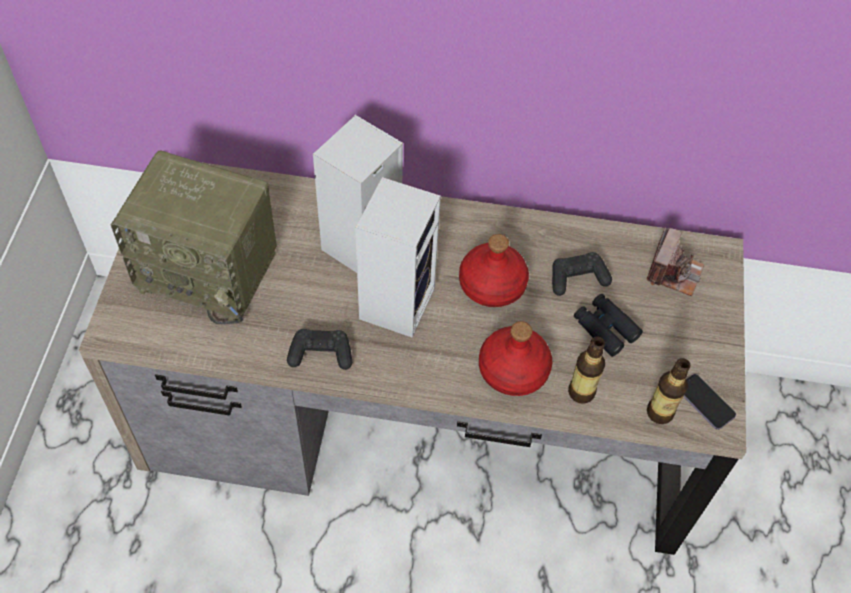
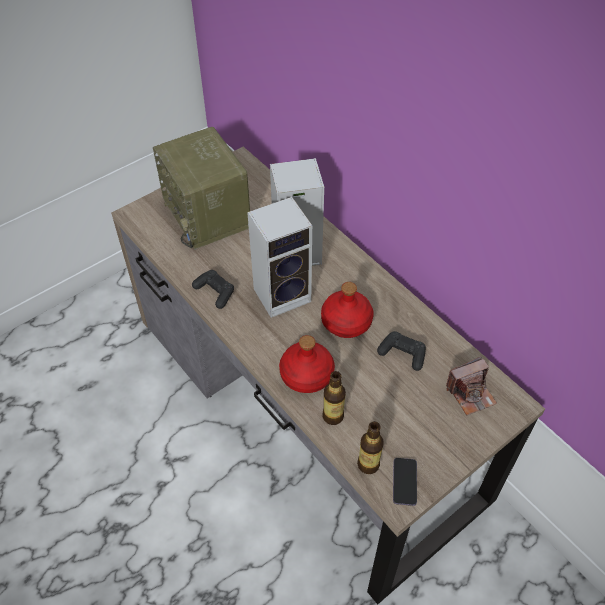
camera: 45 degrees right, 5 degrees down
black binoculars [574,294,643,357] -> none

